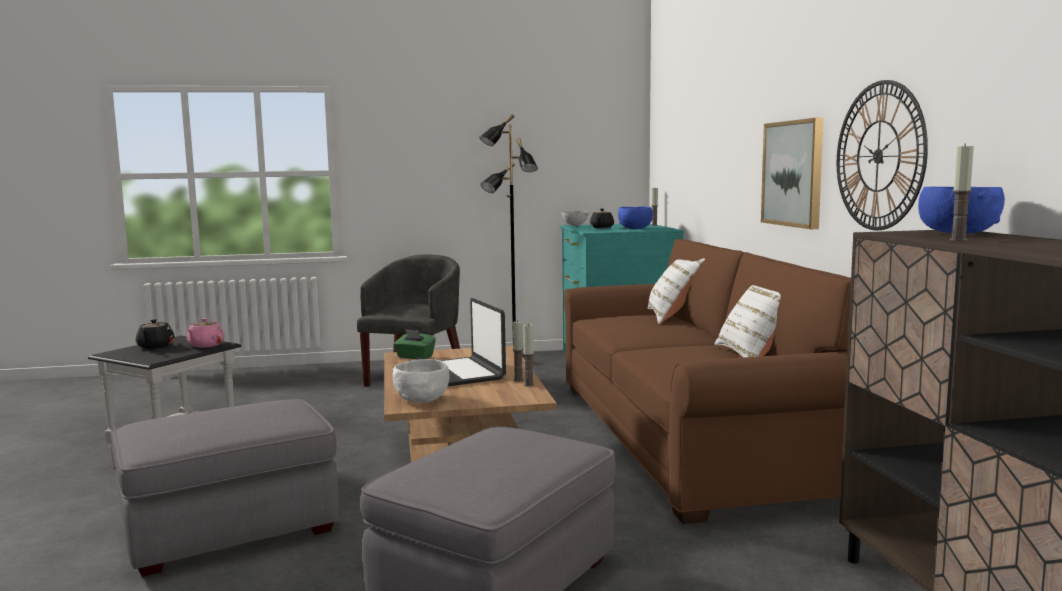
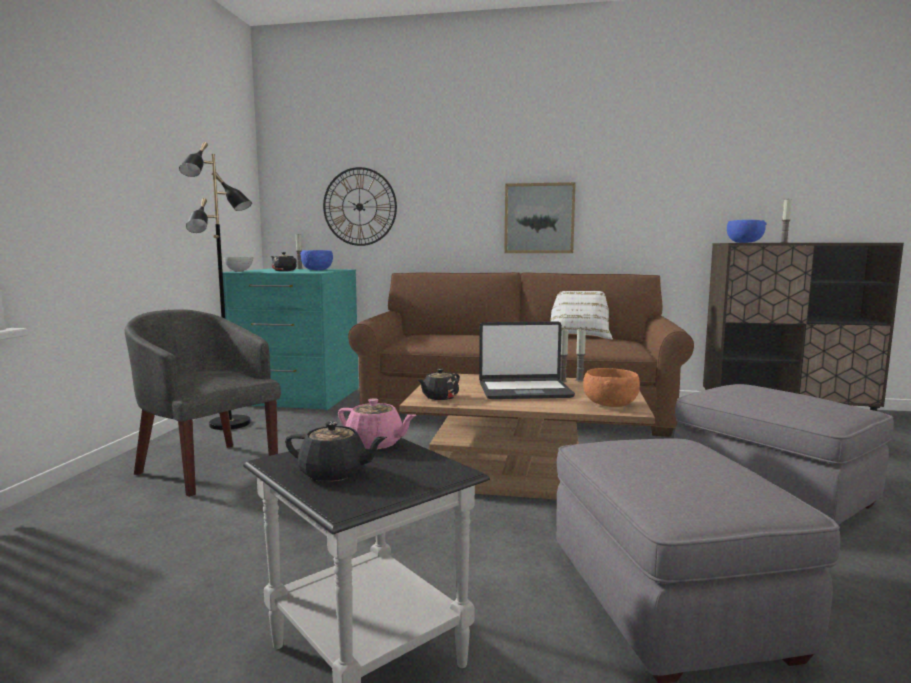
camera: 70 degrees left, 0 degrees up
white bowl [392,359,450,403] -> orange bowl [583,368,640,407]
green tissue box [394,329,436,359] -> black teapot [418,369,460,400]
white pillow [648,258,705,324] -> none
wall clock [837,80,928,230] -> wall clock moved to [323,167,397,246]

